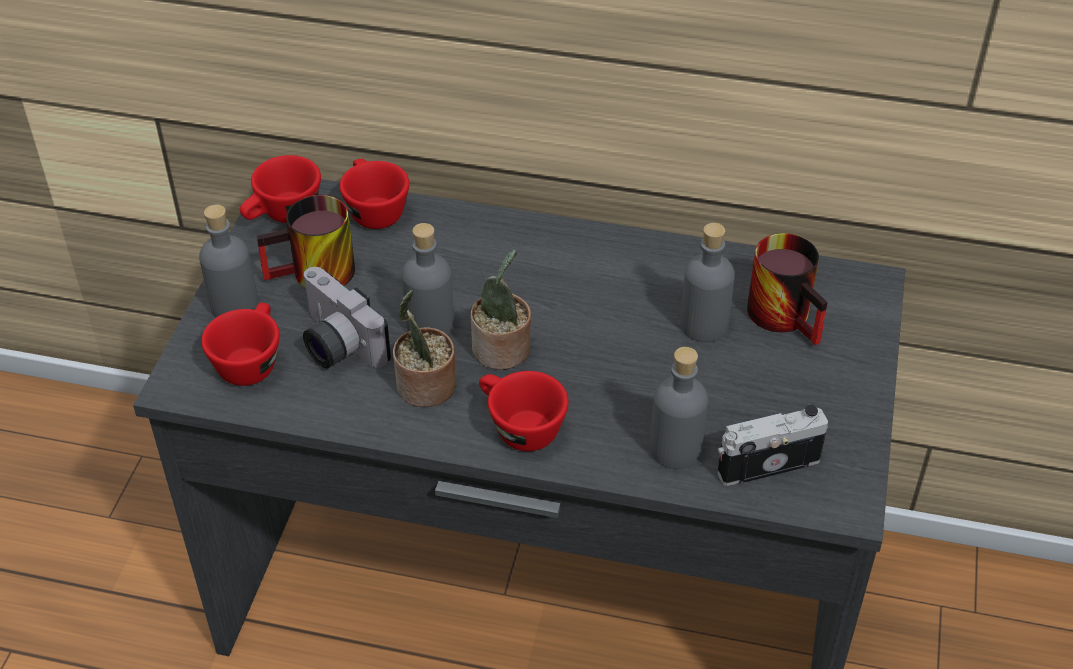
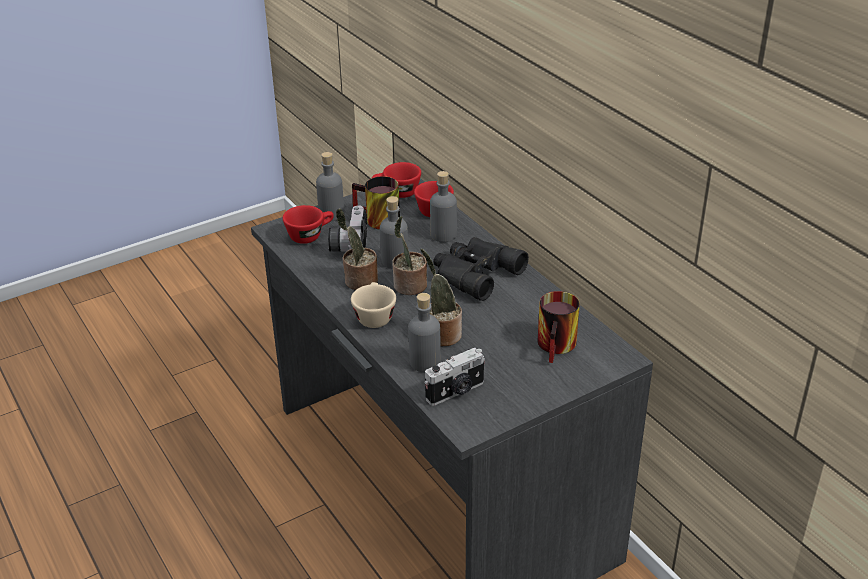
camera: 45 degrees right, 10 degrees down
red cup [479,371,568,451] -> beige cup [351,282,396,328]
grey bottle [681,223,735,342] -> grey bottle moved to [430,171,457,242]
camera [717,404,828,486] -> camera turned 120 degrees clockwise [424,348,485,406]
none -> potted plant [421,249,462,346]
none -> black binoculars [433,237,529,301]

